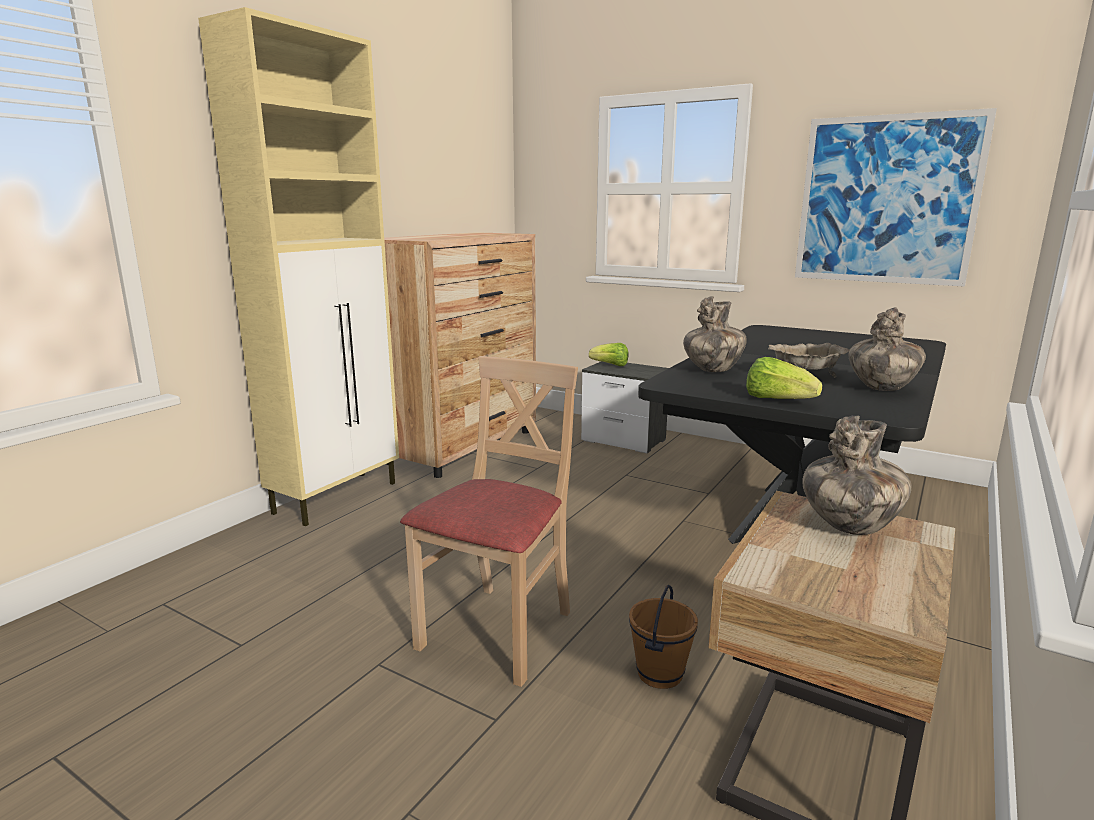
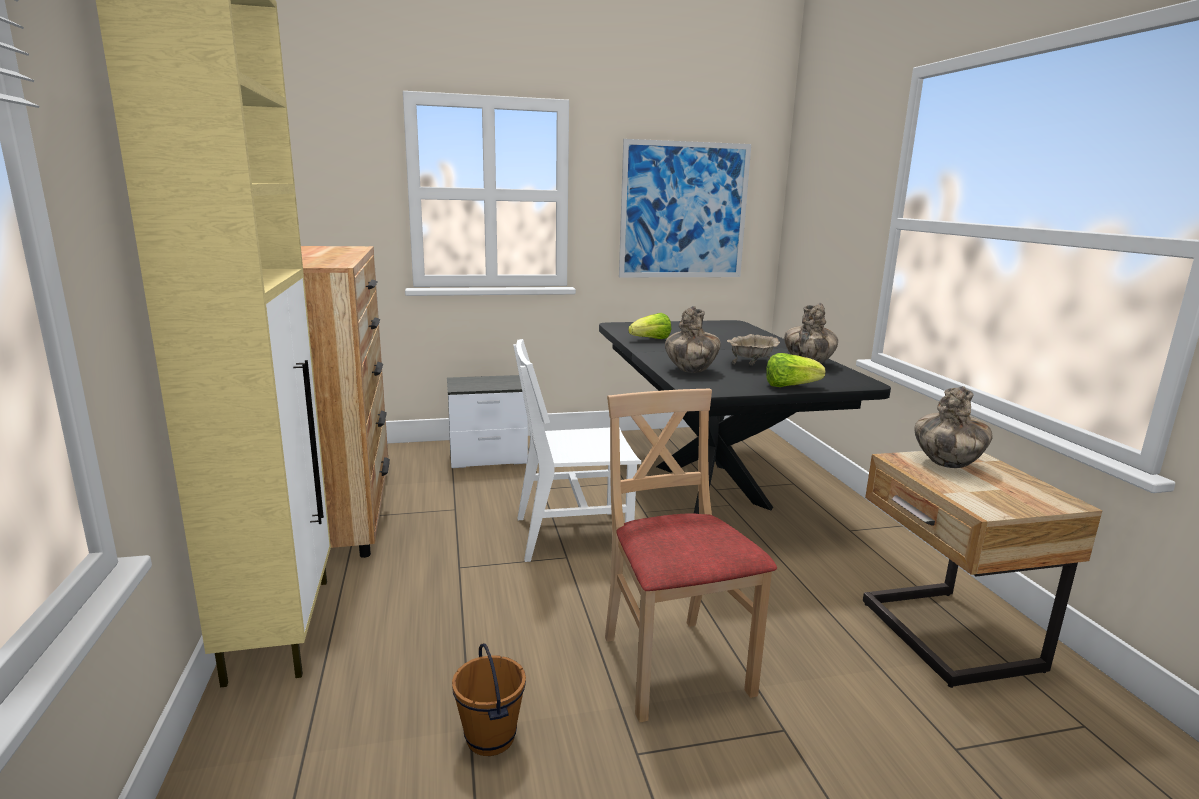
camera: 45 degrees left, 0 degrees up
lettuce [589,343,629,366] -> lettuce moved to [628,313,671,339]
brown bucket [629,585,698,689] -> brown bucket moved to [452,643,526,756]
none -> white chair [513,339,641,562]

